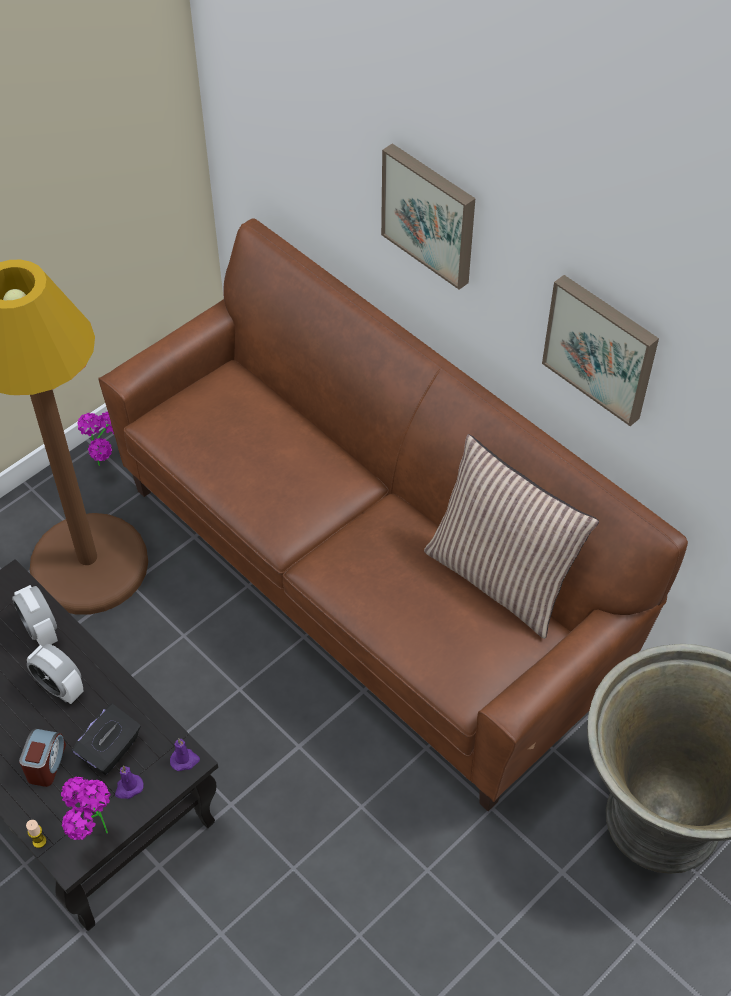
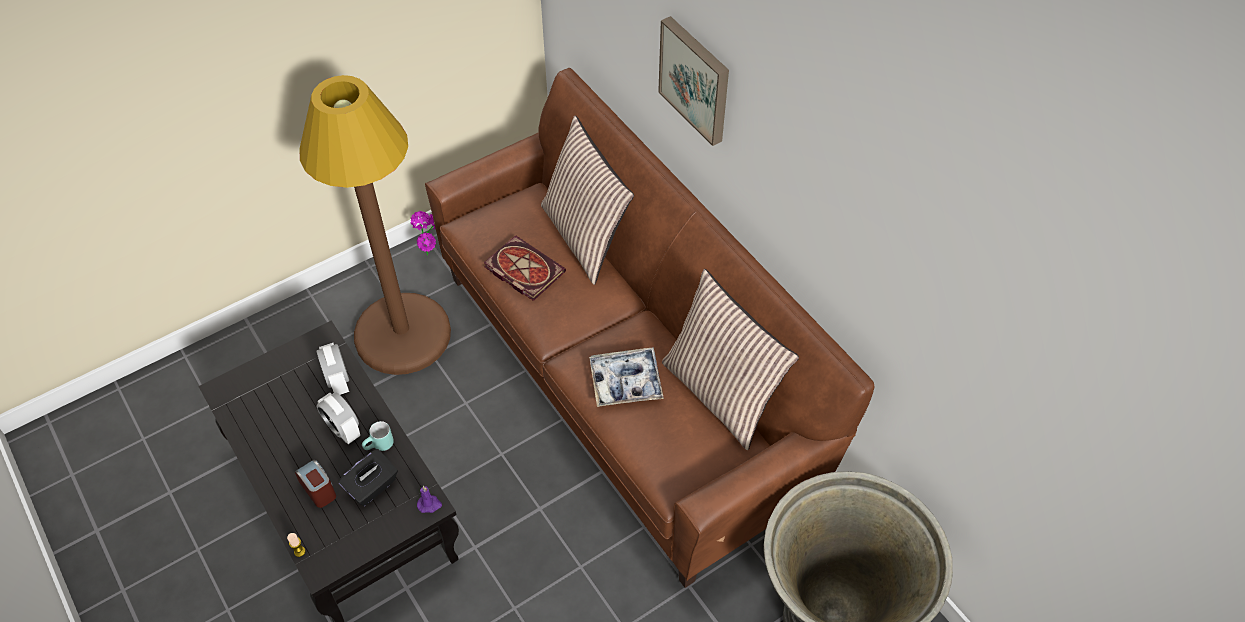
camera: 10 degrees right, 0 degrees up
alarm clock [19,729,66,787] -> alarm clock turned 60 degrees counterclockwise [295,460,336,508]
potted plant [61,777,111,840] -> none
purple candle [115,766,144,799] -> none
picture [542,275,659,426] -> none
none -> turquoise mug [362,421,394,451]
none -> book [484,235,566,301]
none -> pillow [541,115,634,285]
none -> tray [589,348,664,407]

